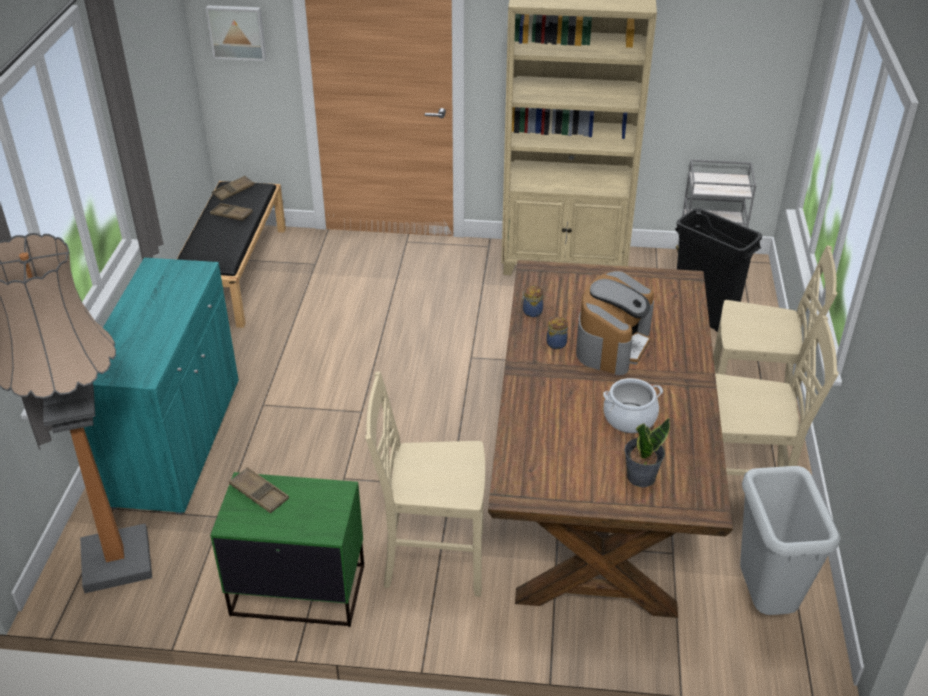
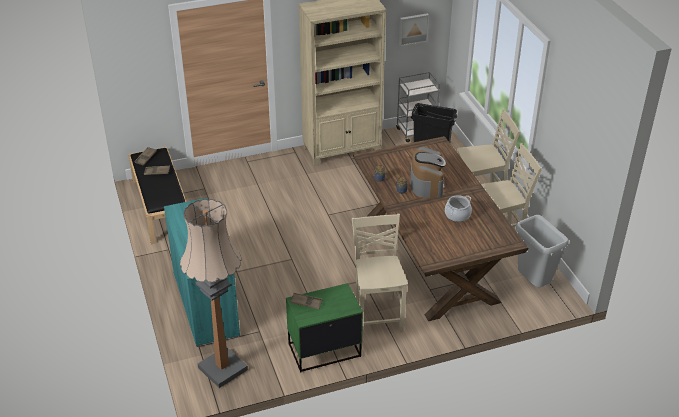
camera: 25 degrees left, 0 degrees up
picture [206,5,266,61] -> picture moved to [399,13,429,46]
beige chair [365,371,485,596] -> beige chair turned 105 degrees clockwise [352,214,408,335]
potted plant [625,418,670,487] -> none

